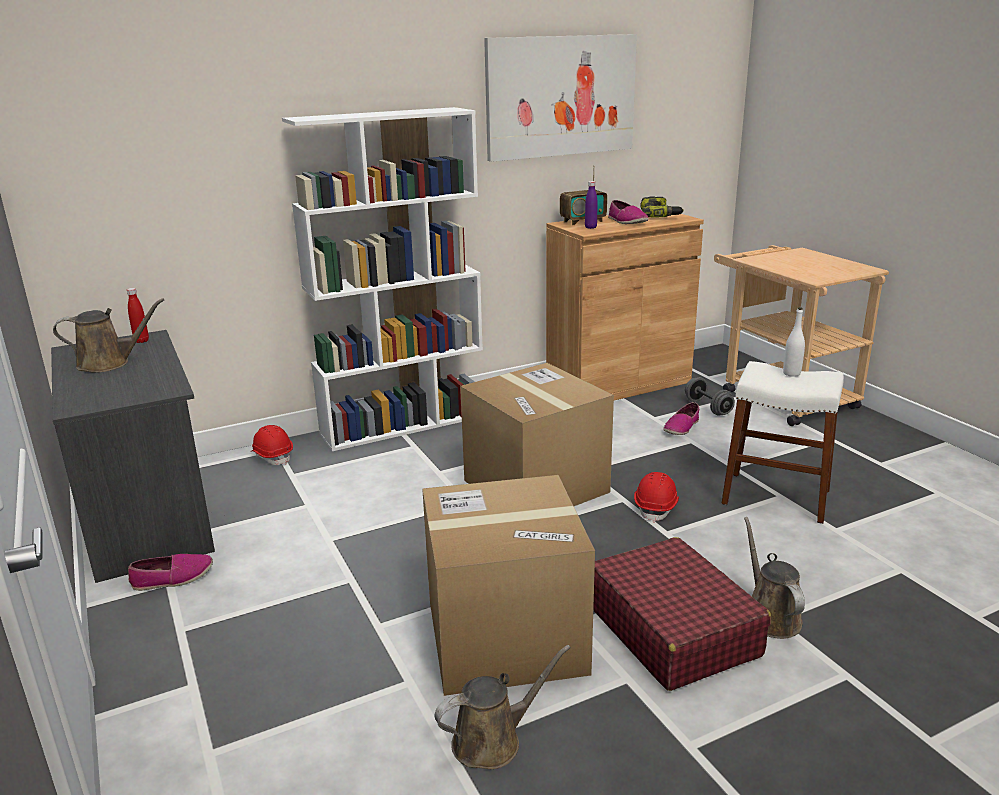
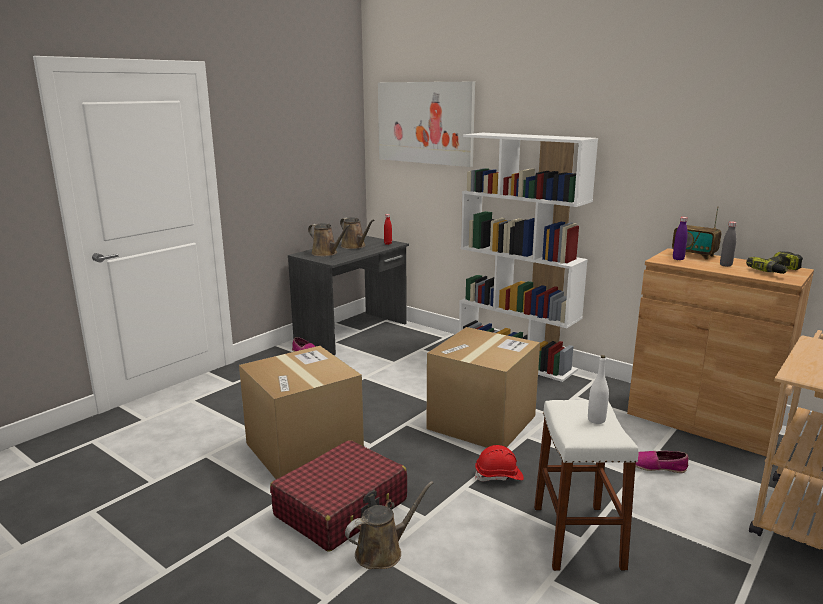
camera: 65 degrees right, 5 degrees down
red hard hat [250,425,293,465] -> none
brown watering can [435,645,571,769] -> brown watering can moved to [308,223,350,256]
picture [484,34,637,162] -> picture moved to [378,82,475,167]
shoe [608,200,648,224] -> grey bottle [720,221,737,267]
grey dumbbell [685,377,735,416] -> none

